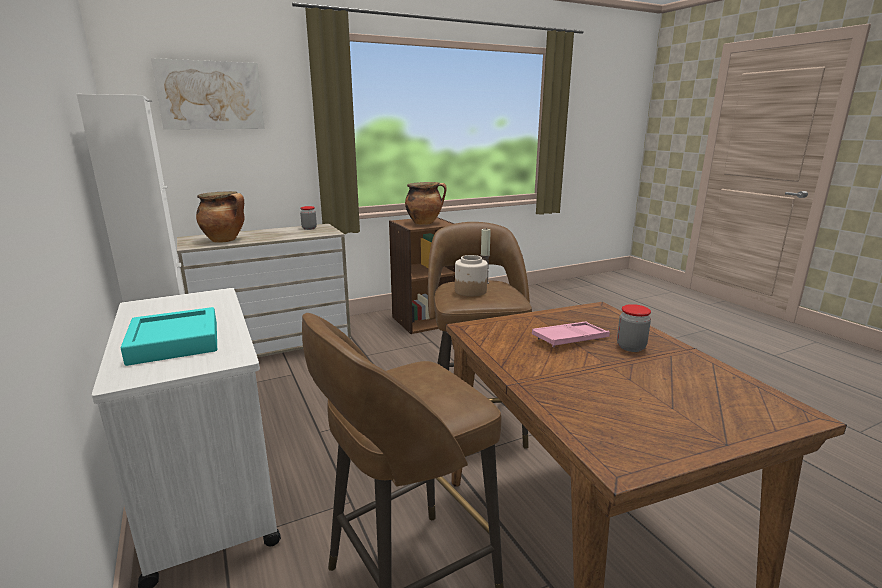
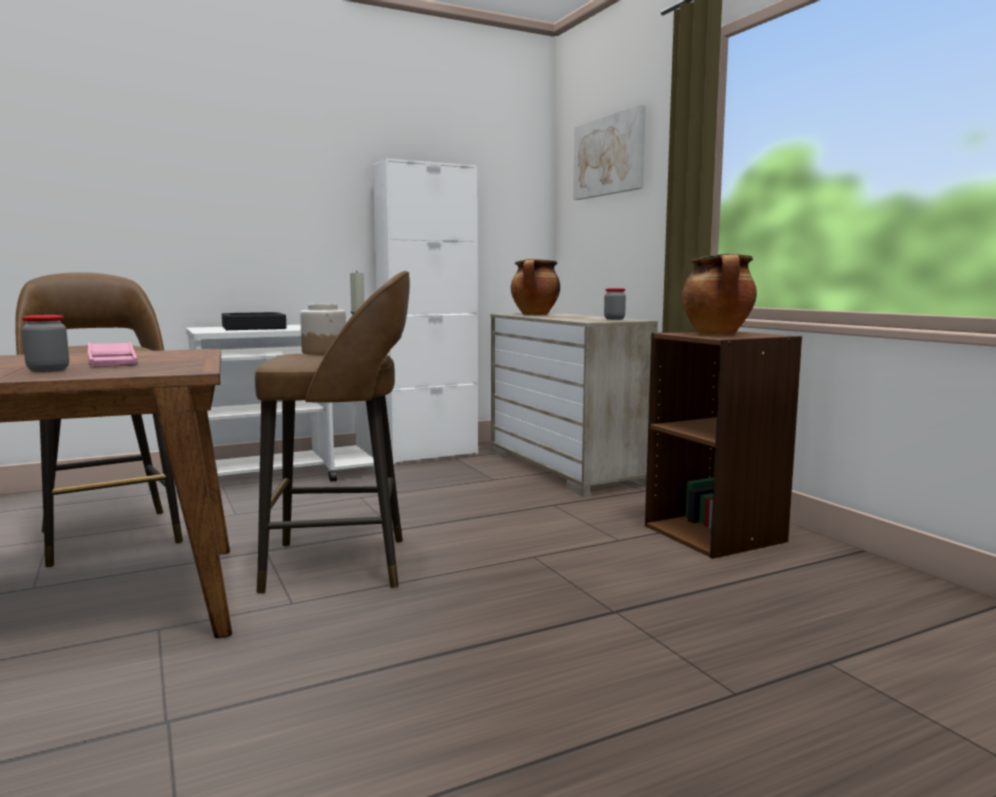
camera: 90 degrees right, 10 degrees down
turquoise tray [121,307,217,366] -> black tray [222,312,287,330]

